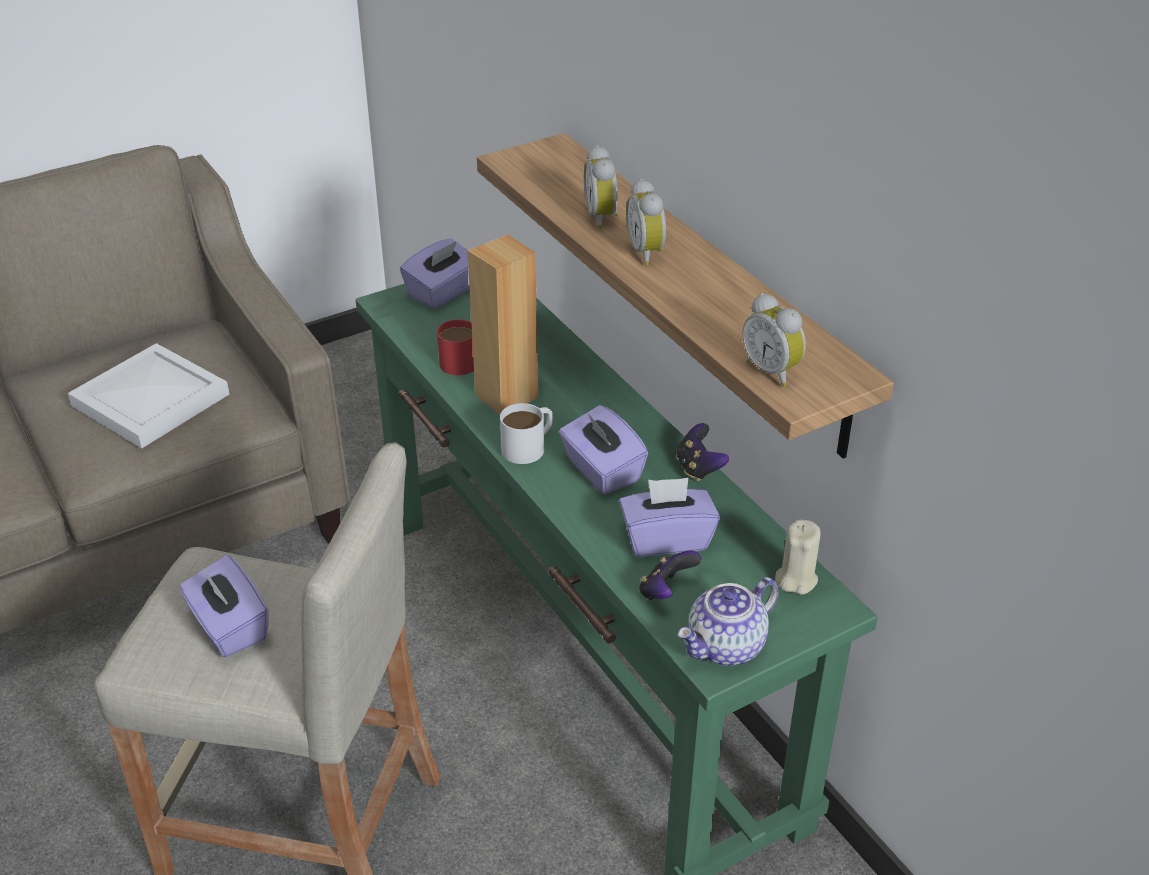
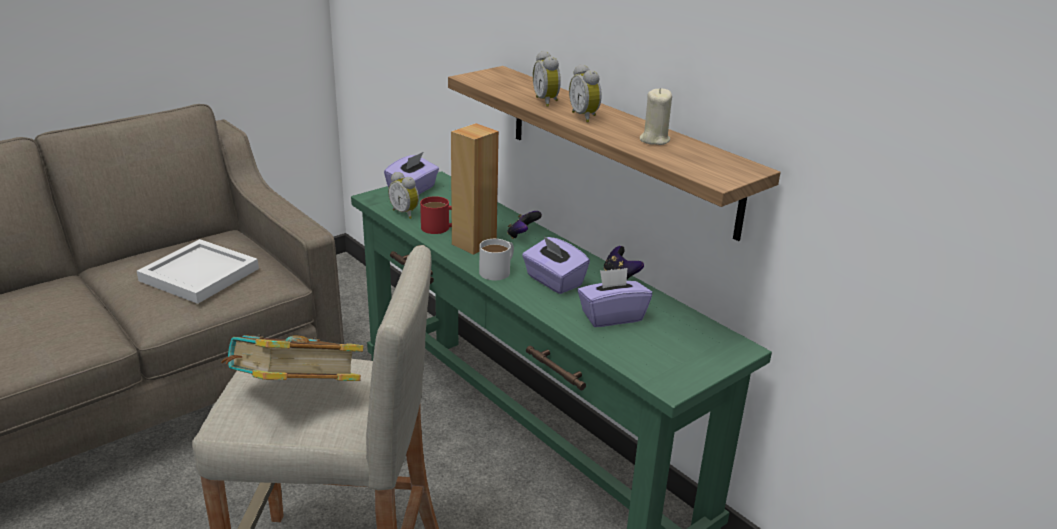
camera: 10 degrees left, 10 degrees down
purple tissue box [179,555,269,657] -> book [221,335,364,381]
game controller [639,551,701,600] -> game controller moved to [507,211,542,239]
teapot [678,577,779,666] -> none
alarm clock [742,293,806,387] -> alarm clock moved to [388,172,419,219]
beige candle [775,519,821,594] -> beige candle moved to [640,88,672,145]

